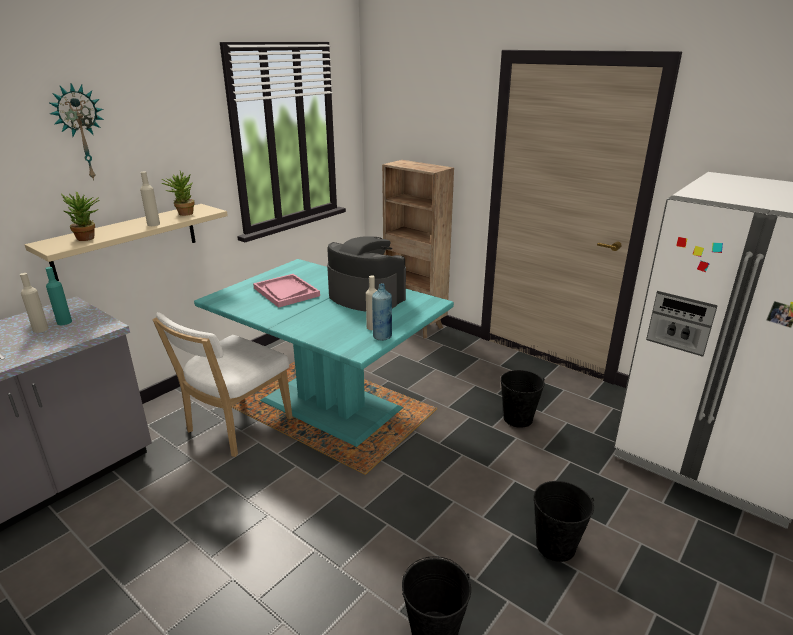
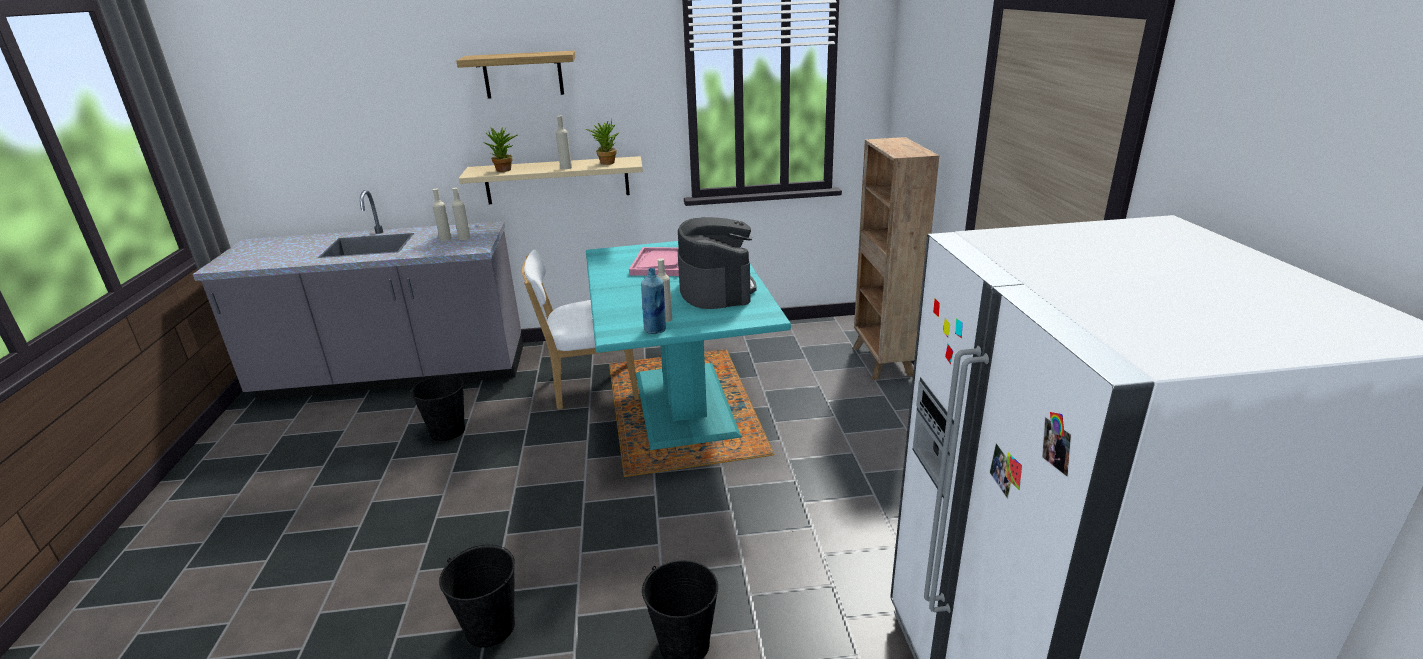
camera: 45 degrees right, 0 degrees up
turquoise bottle [45,267,72,325] -> beige bottle [452,188,471,240]
wall clock [48,83,104,181] -> shelf [456,51,575,99]
black bucket [501,370,545,428] -> black bucket moved to [410,375,465,441]

